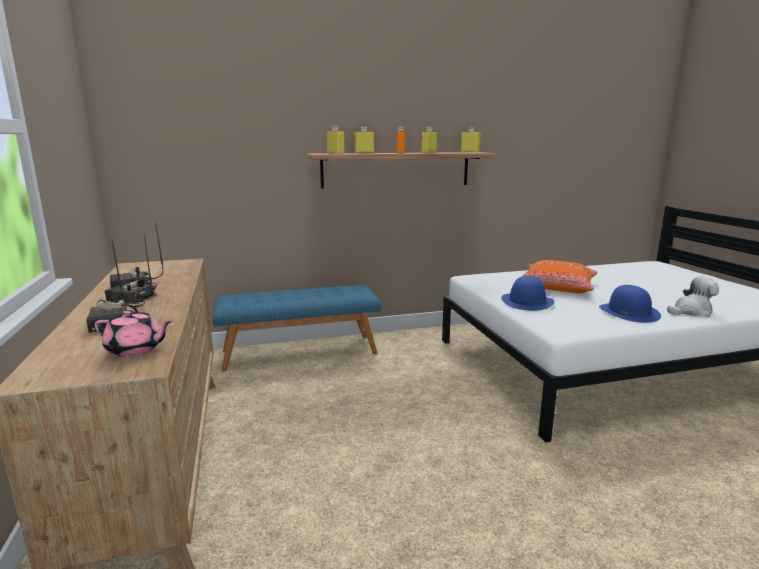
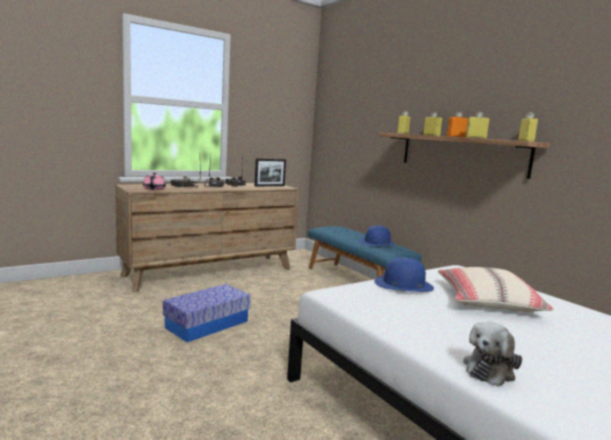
camera: 70 degrees right, 5 degrees down
orange pillow [516,260,597,294] -> beige pillow [438,267,553,312]
blue hat [599,285,661,323] -> blue hat moved to [359,226,396,246]
plush toy [667,277,719,317] -> plush toy turned 75 degrees clockwise [463,322,522,387]
none -> storage box [163,284,251,342]
none -> picture frame [255,159,286,187]

